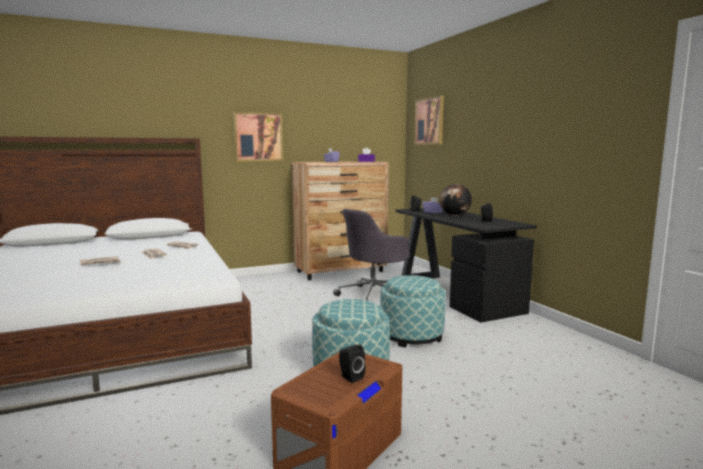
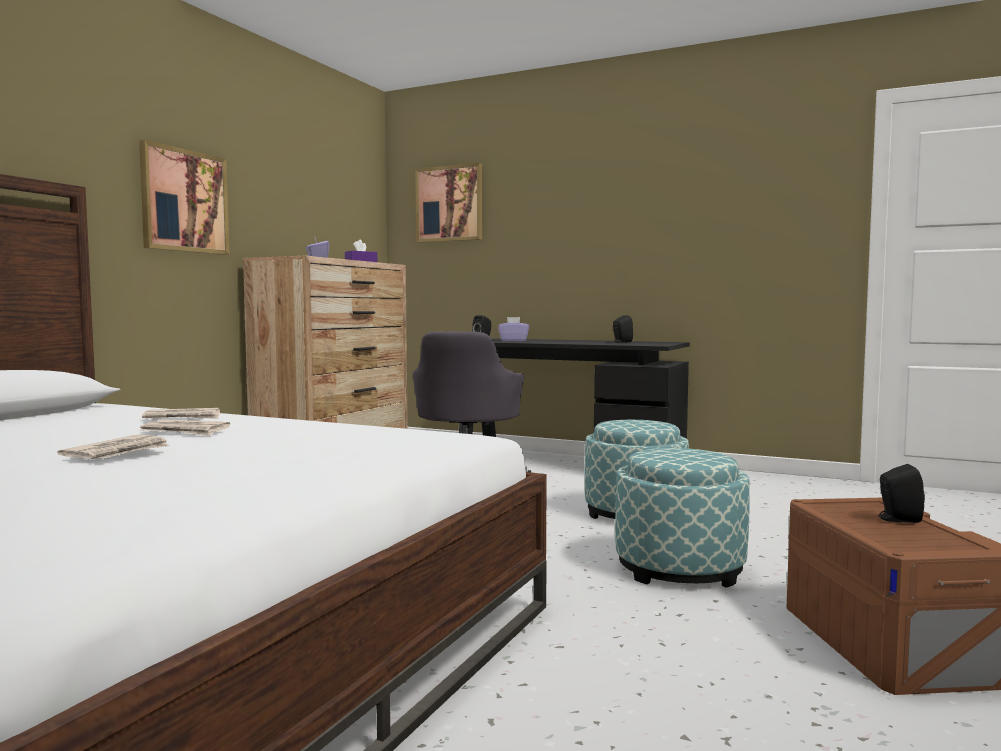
camera: 40 degrees left, 5 degrees down
globe [440,184,472,216] -> none

